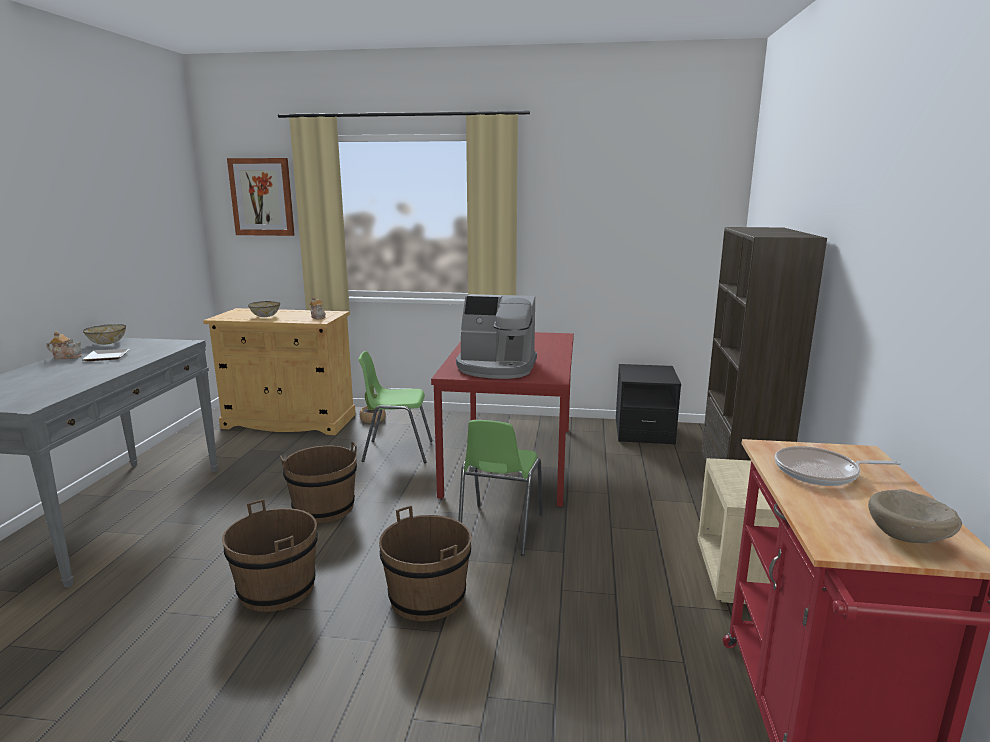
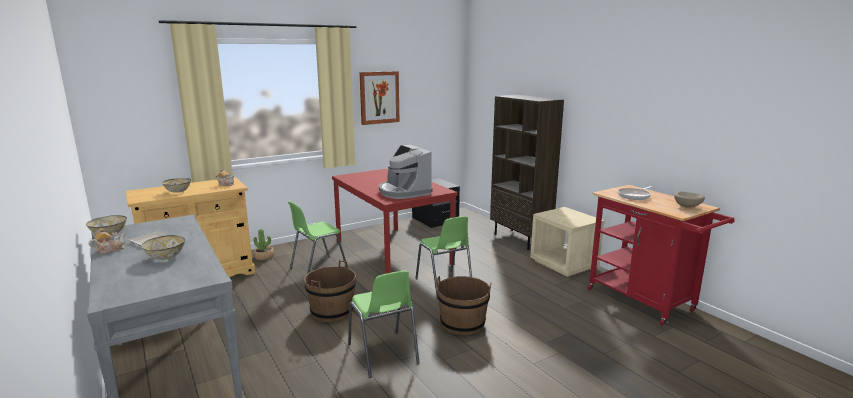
camera: 40 degrees left, 0 degrees up
brown bucket [222,499,318,612] -> green chair [348,271,420,378]
picture [227,158,295,236] -> picture moved to [359,71,399,125]
coffee machine [456,294,537,379] -> coffee machine turned 90 degrees clockwise [379,145,433,199]
none -> bowl [141,235,185,260]

